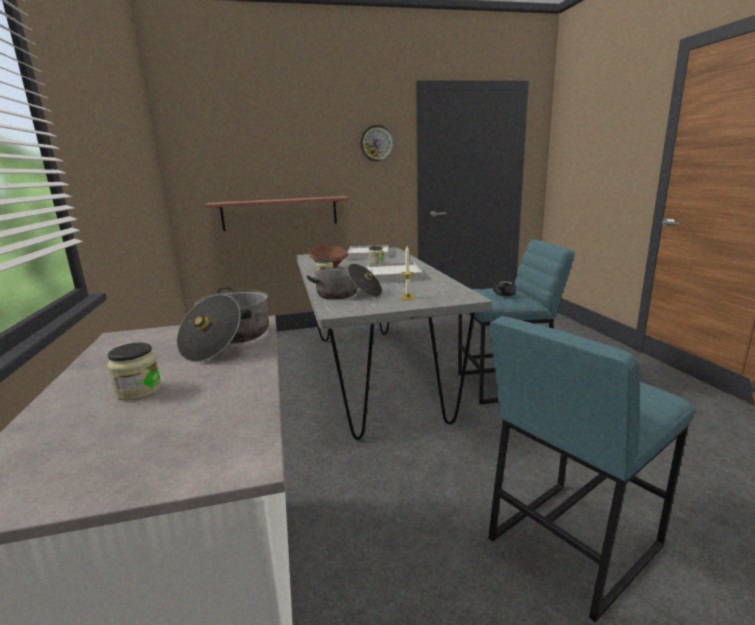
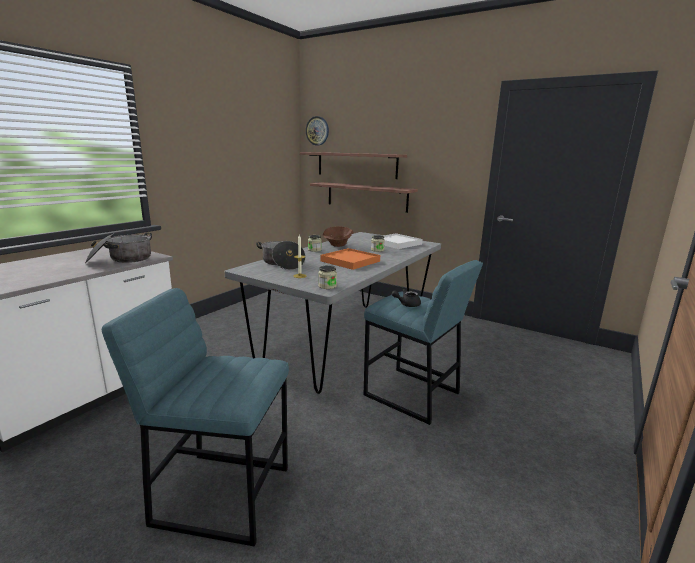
camera: 45 degrees right, 0 degrees up
jar [107,342,162,401] -> jar moved to [318,265,337,289]
wall clock [360,125,394,162] -> wall clock moved to [306,116,329,145]
white tray [367,262,423,283] -> orange tray [320,248,380,270]
none -> shelf [300,152,407,179]

